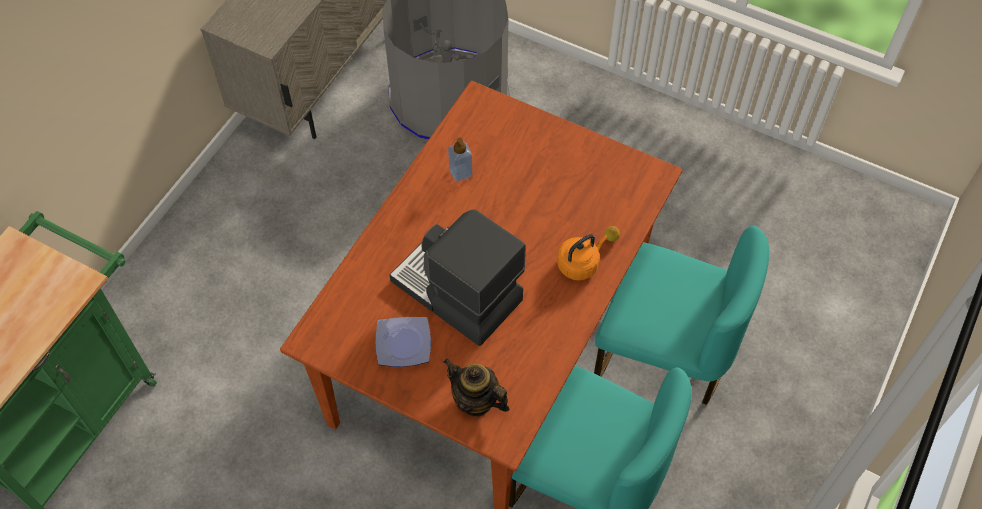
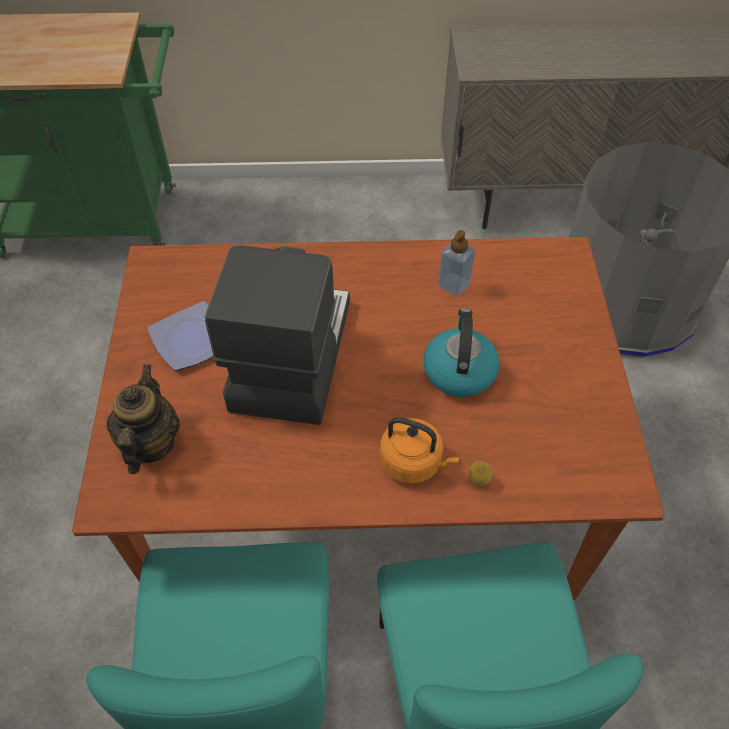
camera: 60 degrees right, 5 degrees down
none -> kettle [423,308,500,397]

